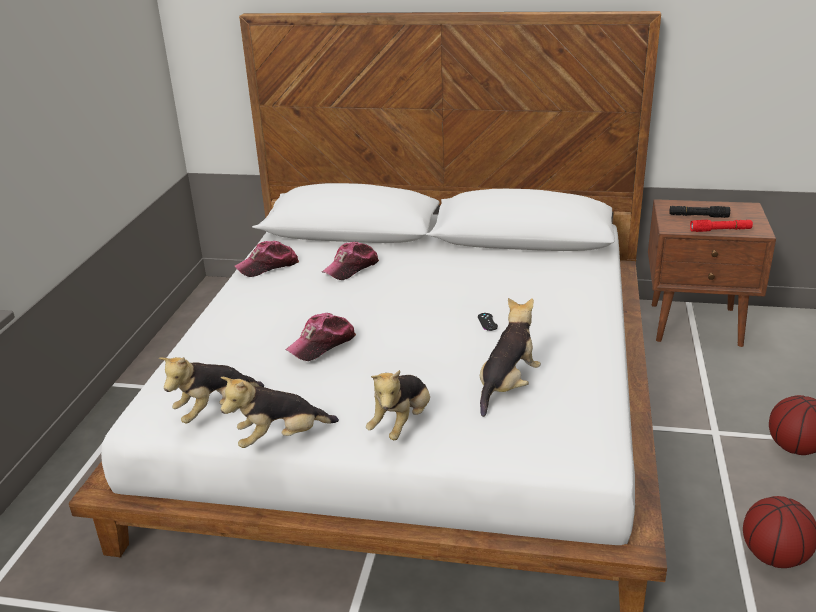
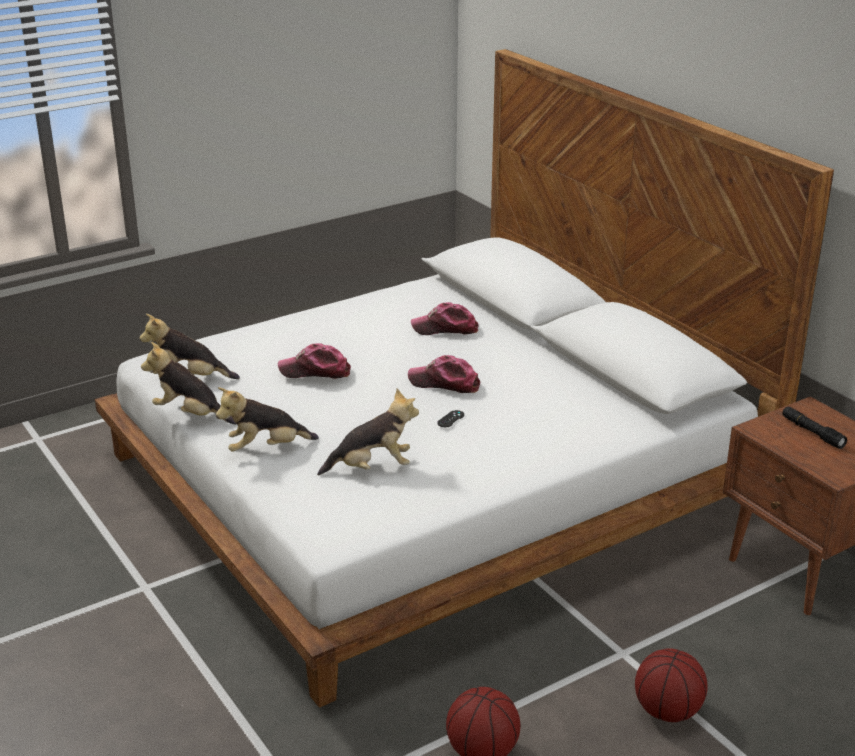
camera: 45 degrees right, 0 degrees up
cap [235,241,299,277] -> cap moved to [408,355,480,393]
red flashlight [690,220,753,232] -> none

